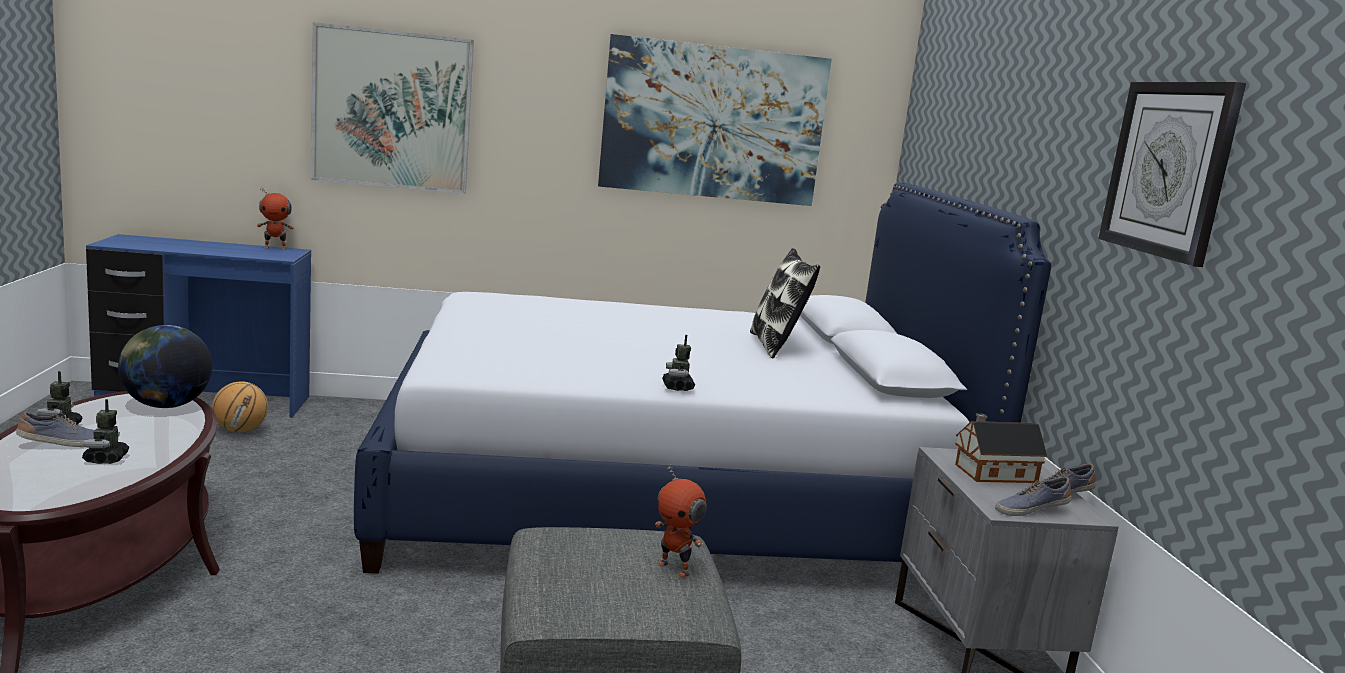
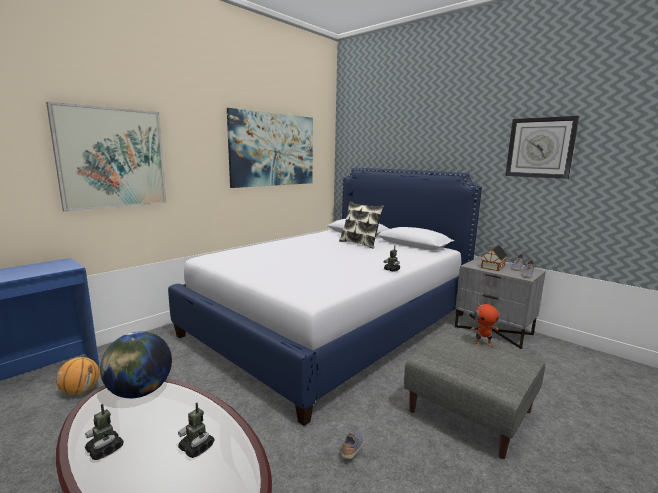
camera: 40 degrees left, 0 degrees up
shoe [16,412,95,447] -> shoe moved to [341,430,365,459]
toy robot [257,187,294,250] -> none

